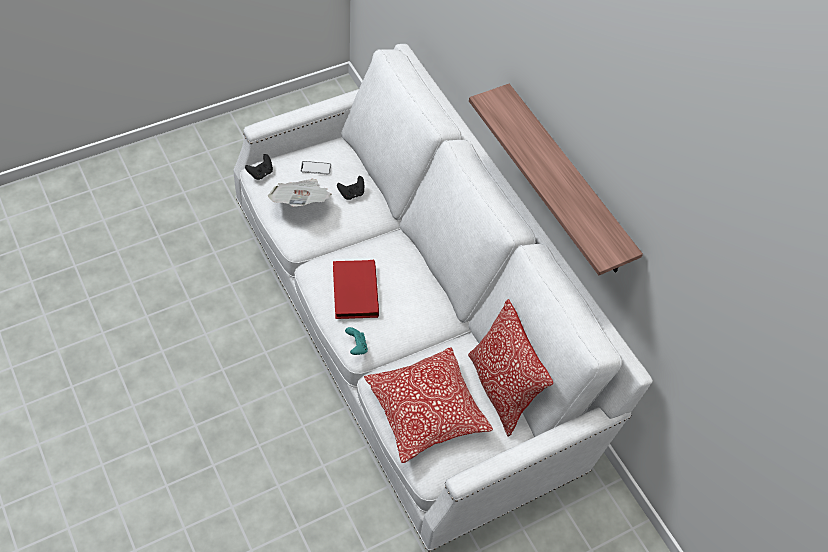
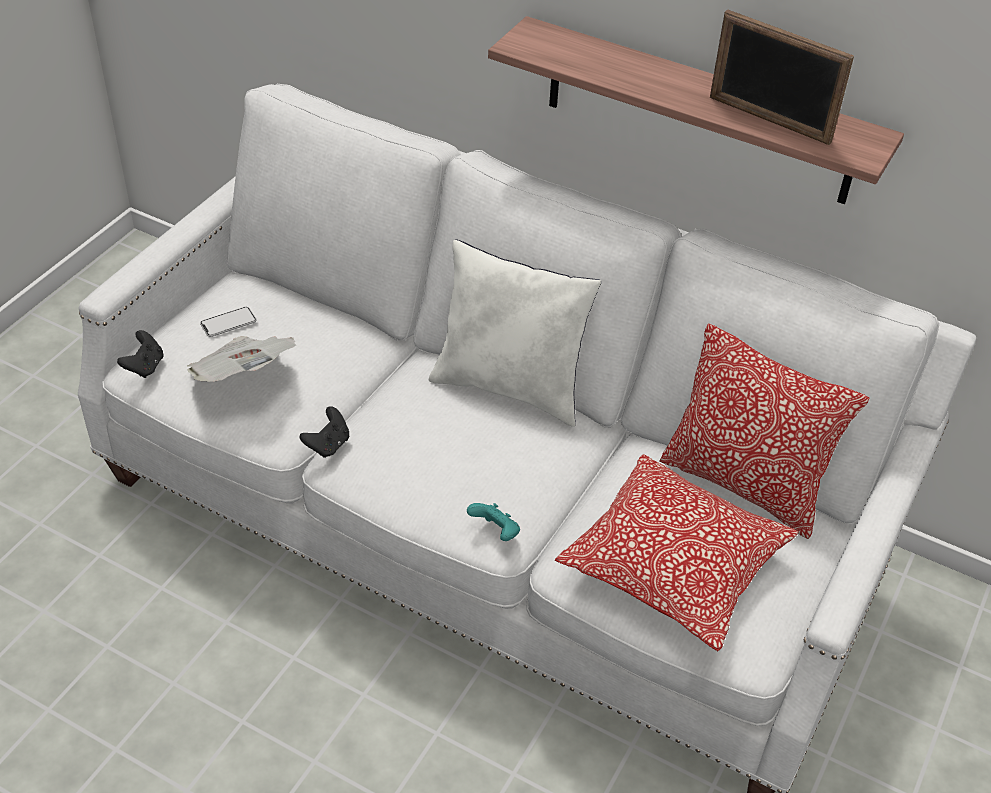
camera: 30 degrees left, 10 degrees down
red book [333,260,379,319] -> none
black game controller [337,176,364,200] -> black game controller moved to [300,406,349,458]
none -> white pillow [429,239,601,427]
none -> picture frame [710,9,854,145]

